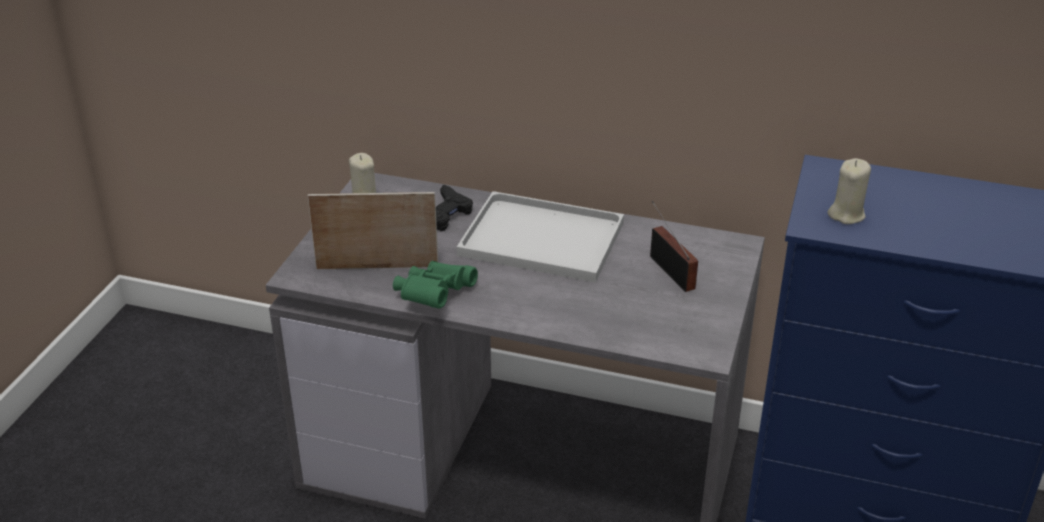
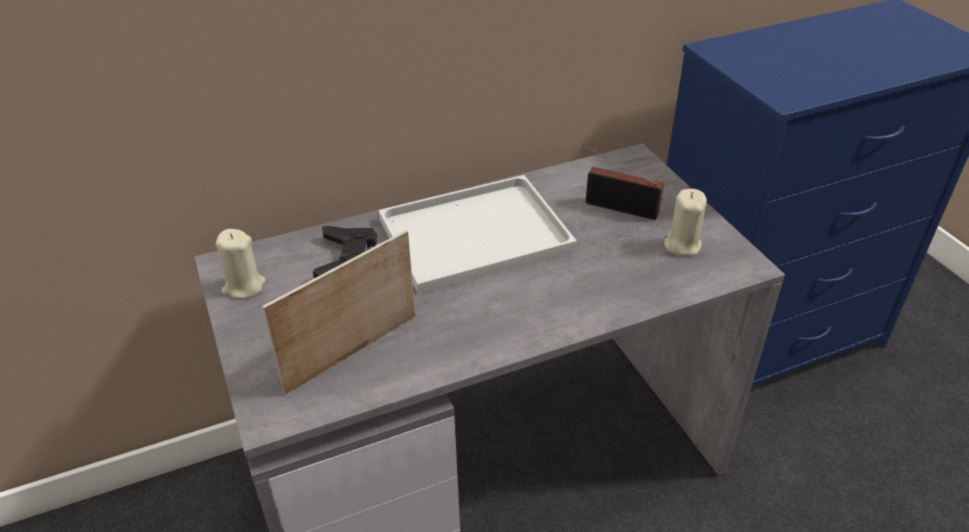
camera: 40 degrees left, 5 degrees up
green binoculars [393,261,478,308] -> none
beige candle [827,158,871,224] -> beige candle moved to [664,189,707,256]

